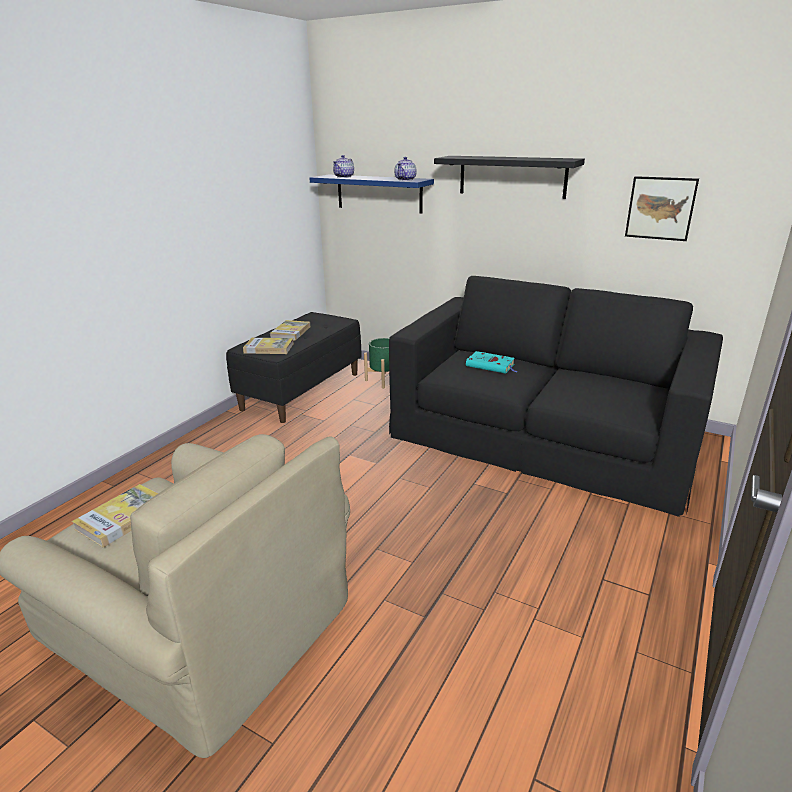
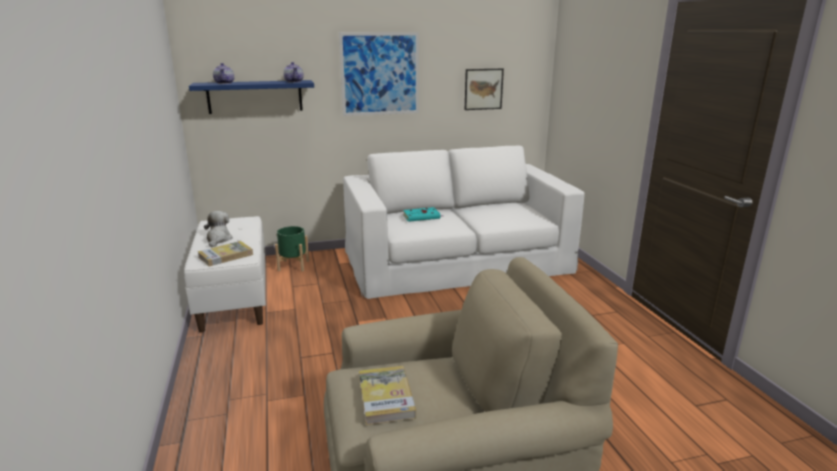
camera: 45 degrees left, 5 degrees down
black bench [226,312,362,423] -> white bench [184,216,266,332]
book [270,320,310,341] -> plush toy [204,211,233,247]
black sofa [389,276,723,517] -> white sofa [343,146,585,299]
black shelf [434,156,585,199] -> picture [339,32,419,116]

